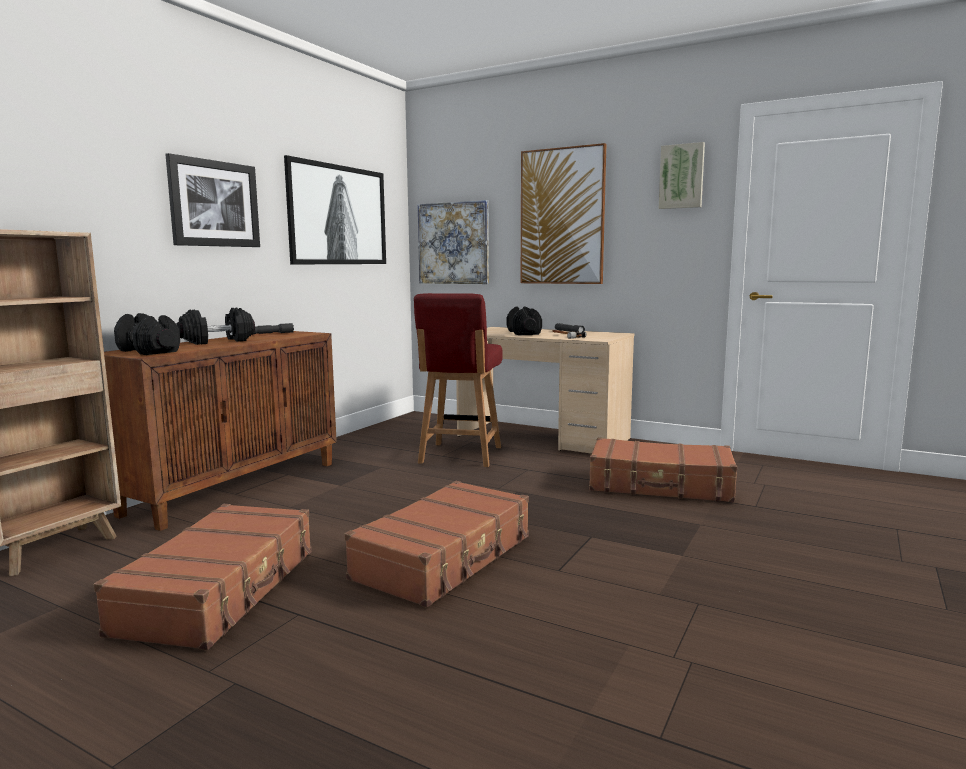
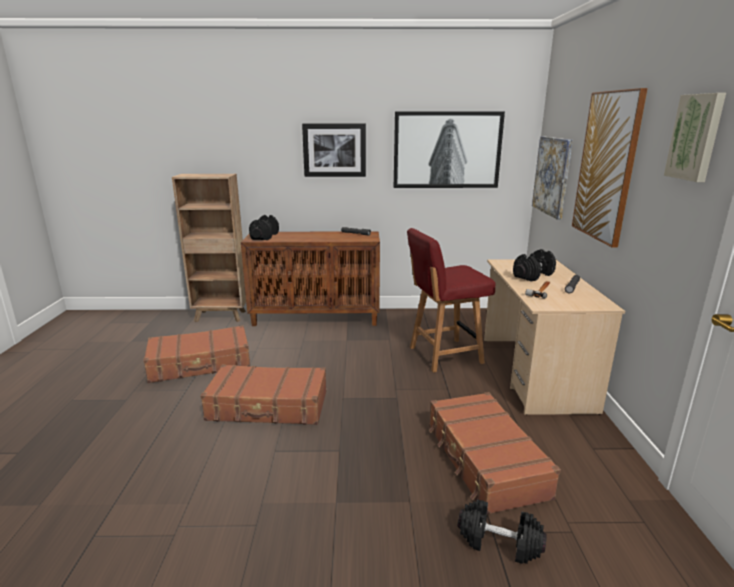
camera: 60 degrees right, 10 degrees up
black dumbbell [176,307,255,345] -> black dumbbell moved to [457,499,547,564]

